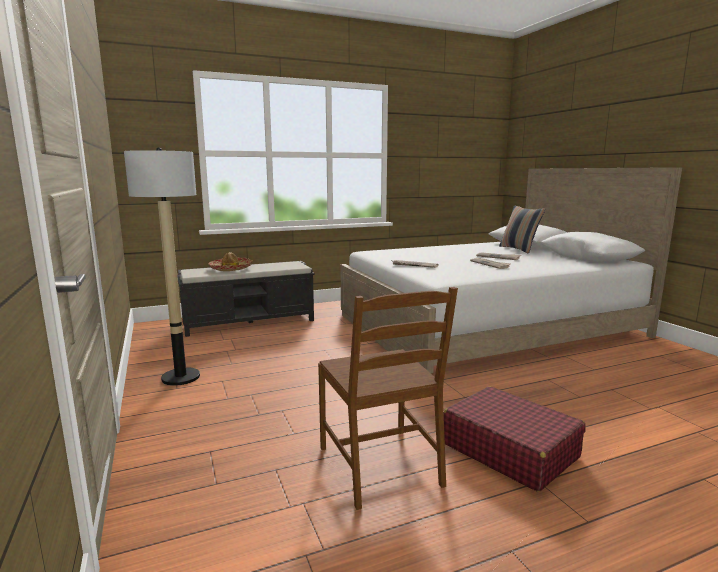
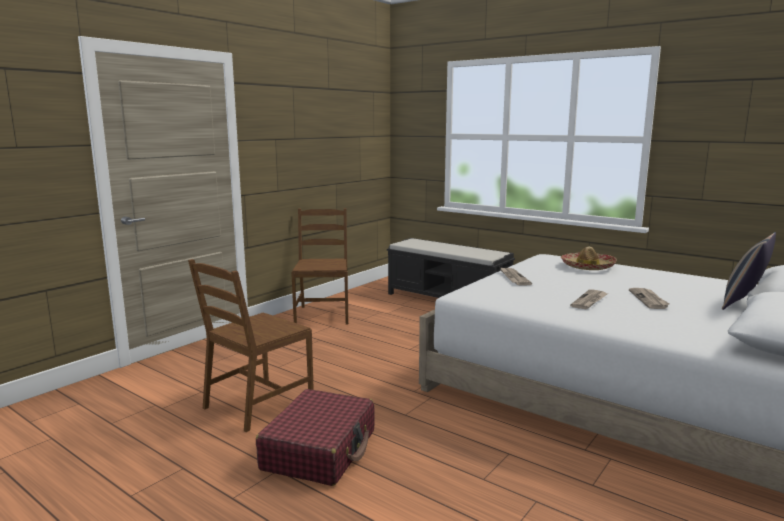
camera: 60 degrees right, 0 degrees up
floor lamp [124,147,200,386] -> brown chair [291,208,348,325]
hat [208,252,253,271] -> hat moved to [561,247,617,270]

